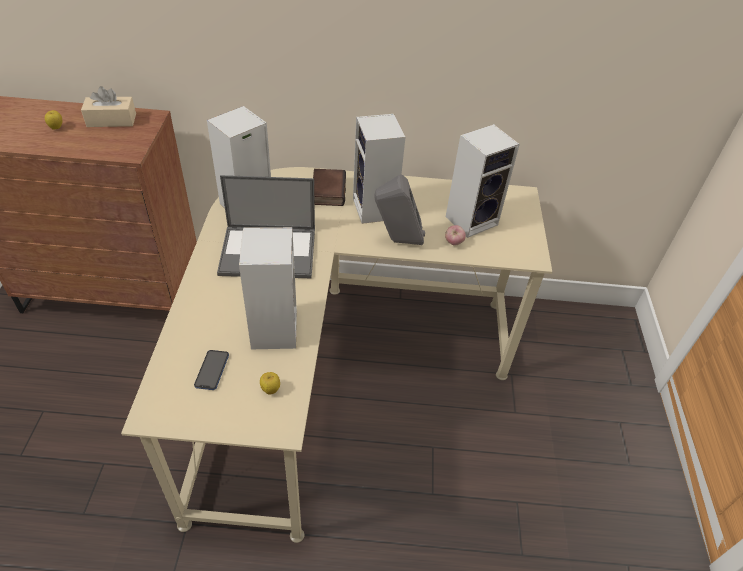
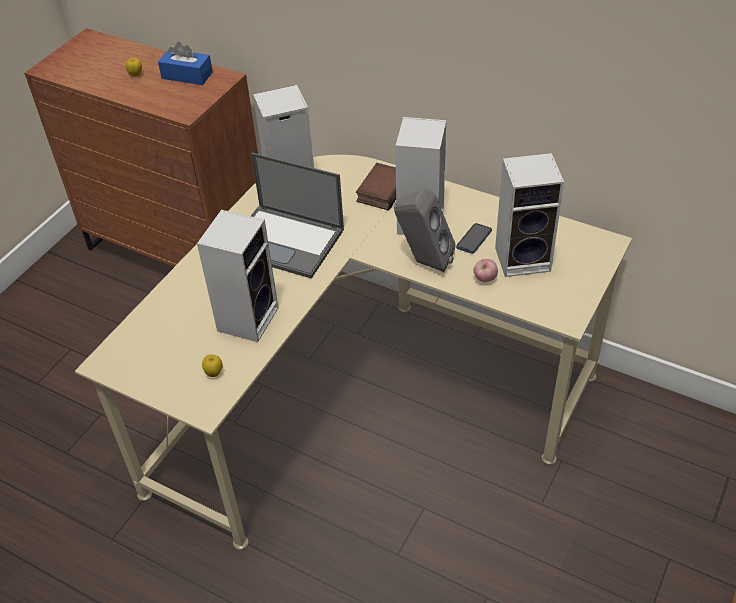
camera: 30 degrees right, 0 degrees up
beige tissue box [81,86,136,127] -> blue tissue box [158,42,213,85]
phone [194,350,229,390] -> phone moved to [456,223,492,254]

